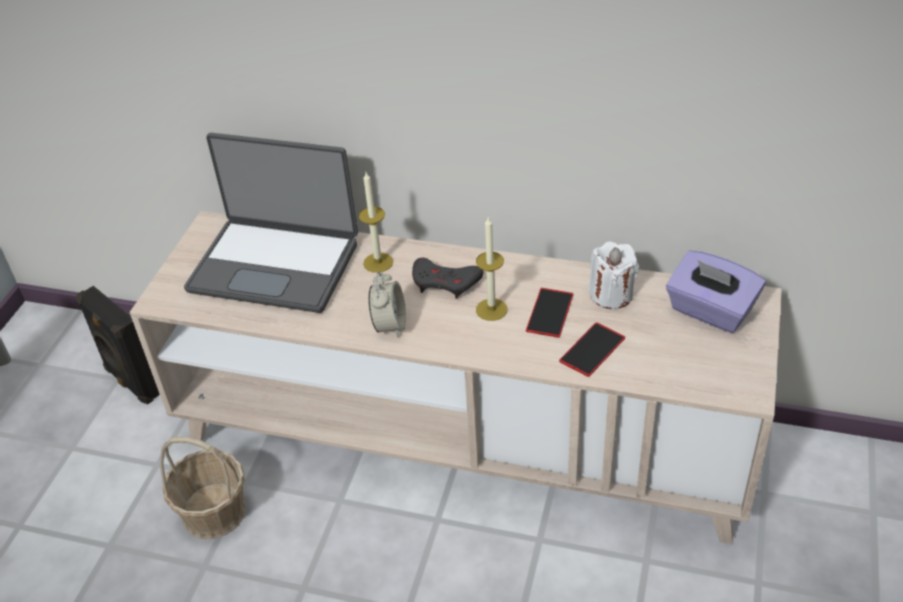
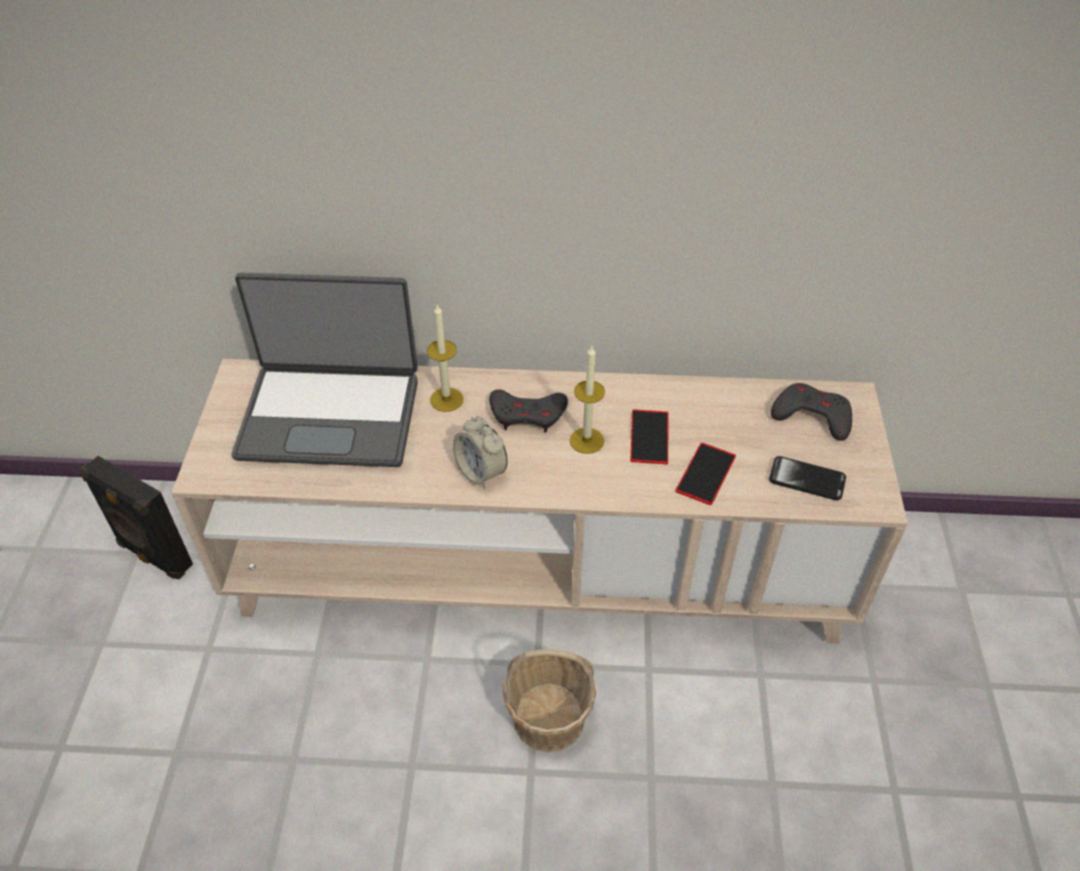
camera: 15 degrees left, 5 degrees up
basket [160,437,246,539] -> basket moved to [503,649,596,752]
alarm clock [369,271,406,337] -> alarm clock turned 150 degrees clockwise [453,416,508,489]
white candle [588,242,639,309] -> none
purple tissue box [666,251,766,333] -> grey game controller [771,383,852,441]
none -> phone [769,456,846,500]

